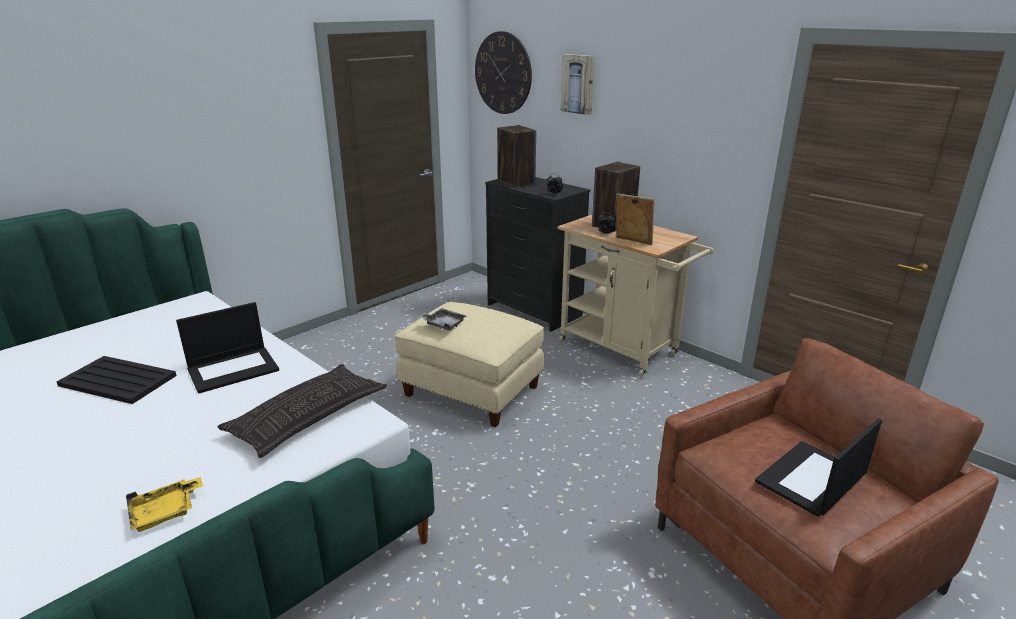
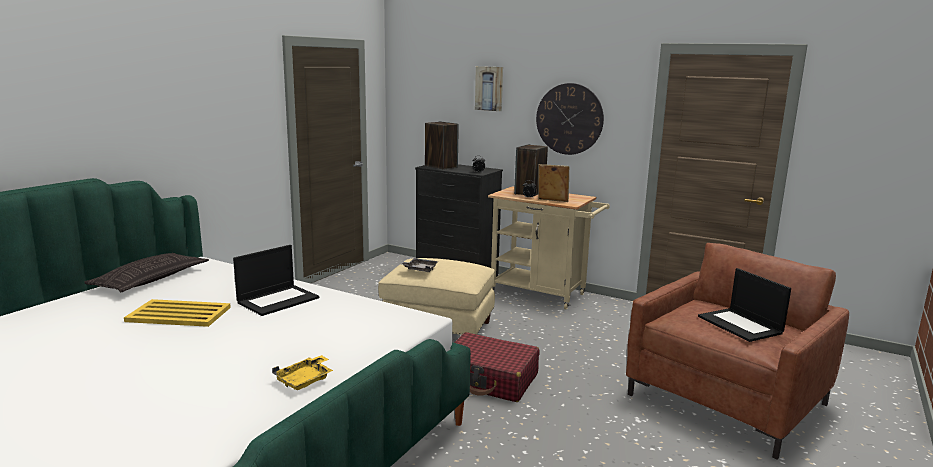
camera: 15 degrees left, 10 degrees down
black tray [57,356,177,404] -> yellow tray [124,299,231,327]
pillow [217,364,387,458] -> pillow moved to [84,253,209,292]
wall clock [475,31,532,114] -> wall clock moved to [536,83,604,155]
laptop [755,418,882,517] -> laptop turned 60 degrees counterclockwise [698,268,791,342]
none -> red suitcase [454,332,539,402]

